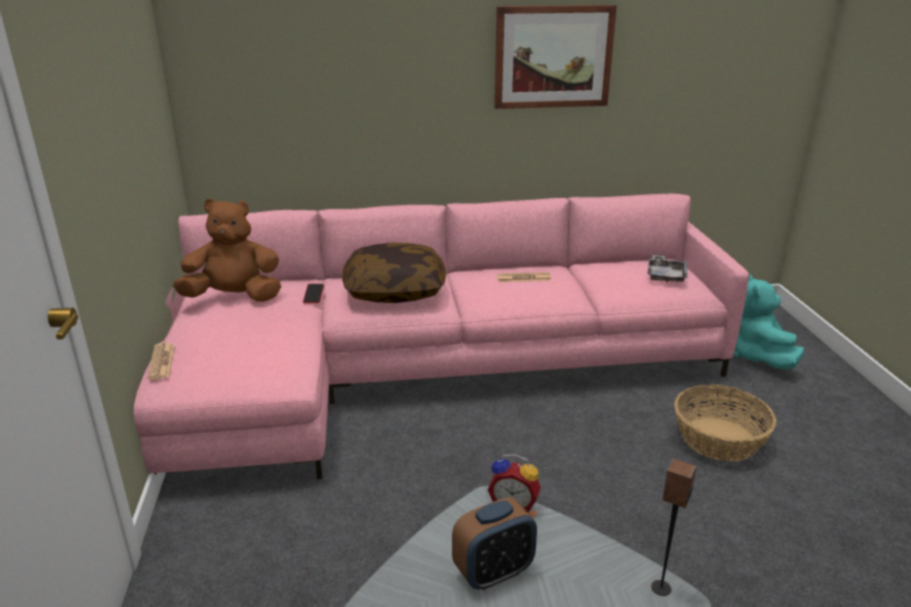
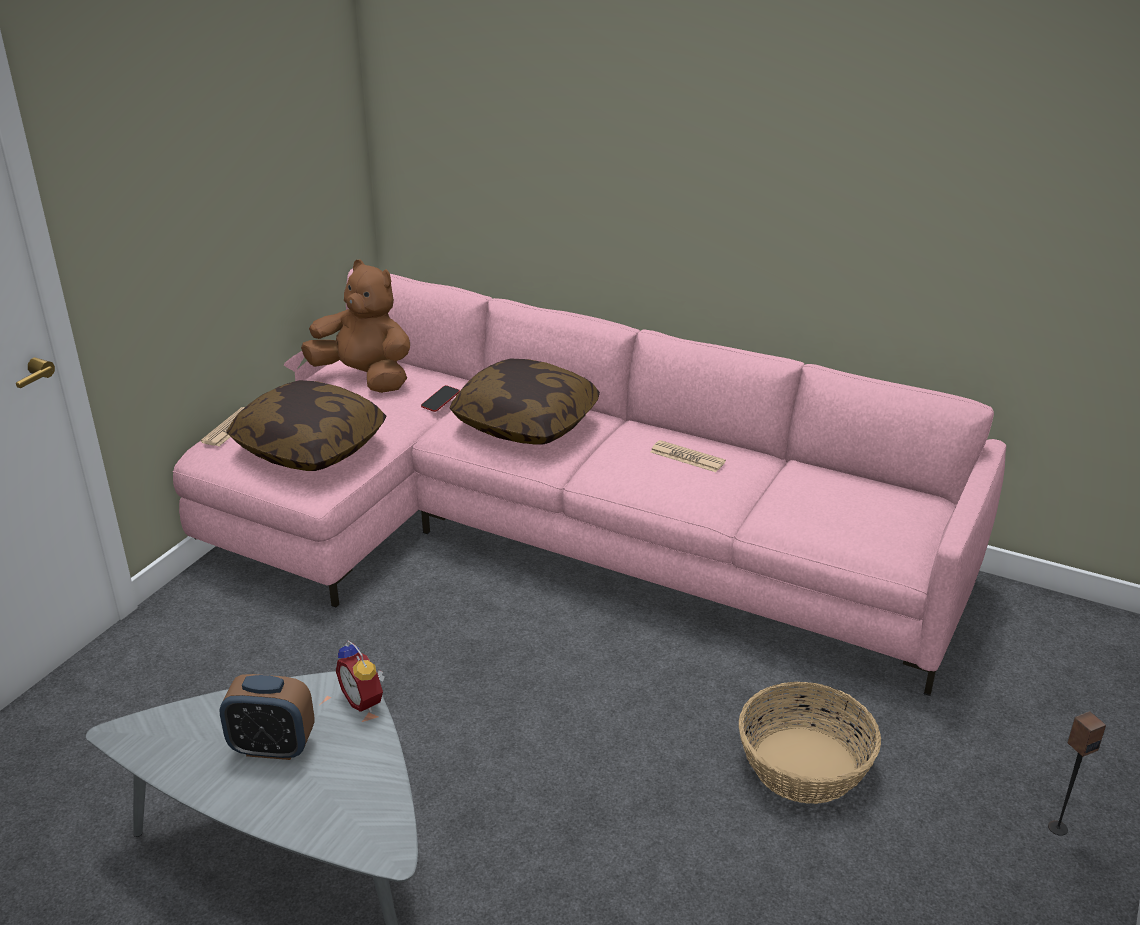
camera: 35 degrees right, 5 degrees up
picture [494,5,617,109] -> none
grey tray [647,255,688,283] -> none
speaker [651,459,696,596] -> speaker moved to [1048,711,1106,836]
turquoise plush toy [733,274,804,370] -> none
none -> pillow [226,380,387,471]

